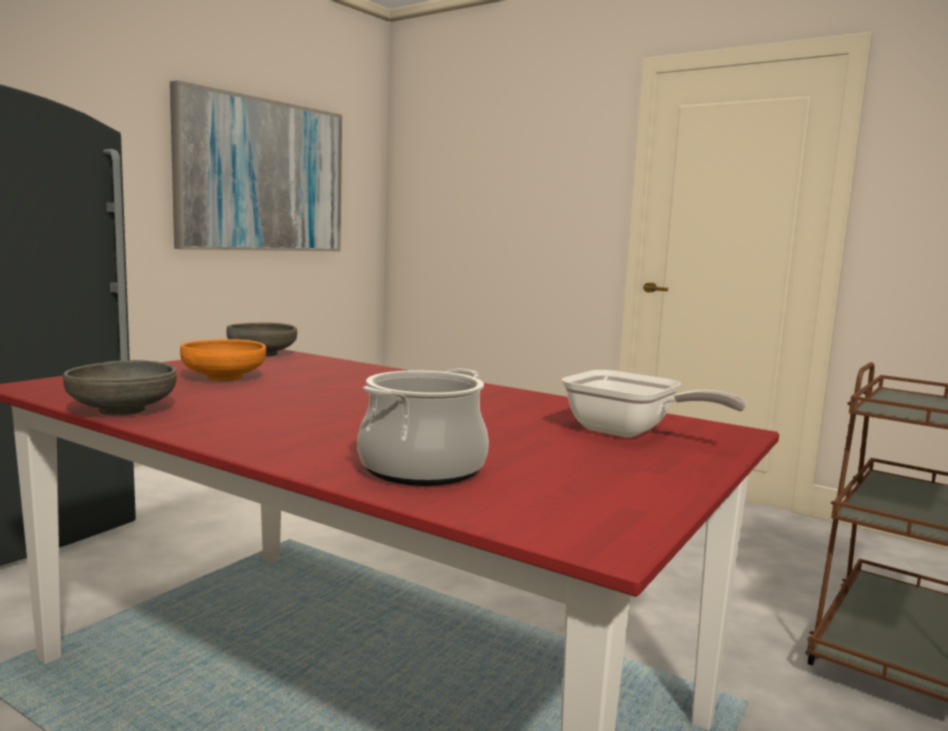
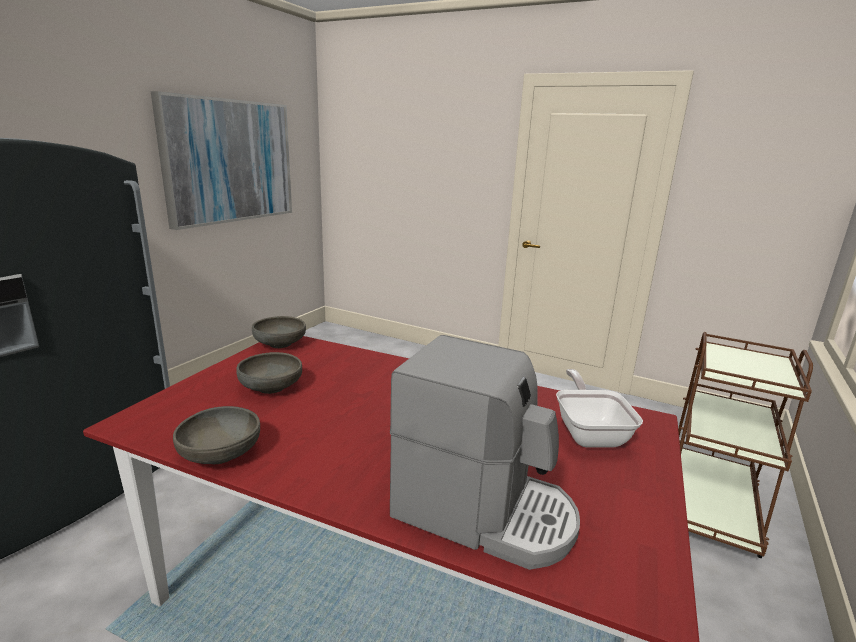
camera: 10 degrees left, 10 degrees up
orange bowl [180,339,266,381] -> grey bowl [236,352,302,394]
cooking pot [357,368,489,486] -> coffee machine [390,335,580,570]
frying pan [562,370,747,438] -> frying pan turned 120 degrees counterclockwise [556,369,643,448]

